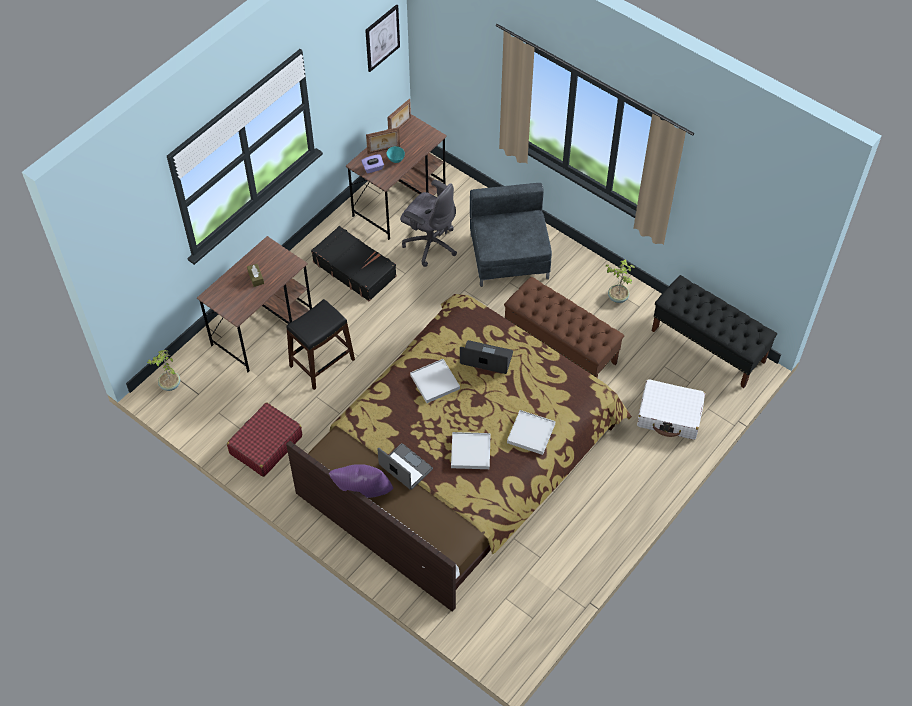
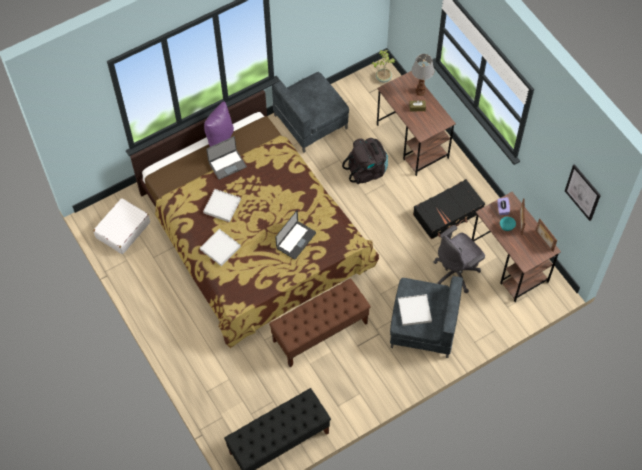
camera: 110 degrees right, 5 degrees up
red suitcase [227,402,302,477] -> grey armchair [272,72,349,153]
black stool [286,299,355,390] -> black backpack [342,138,388,184]
white tray [410,359,460,403] -> white tray moved to [398,294,432,326]
potted plant [606,259,635,303] -> none
white suitcase [637,379,705,440] -> white suitcase moved to [94,198,150,254]
none -> table lamp [412,54,434,96]

